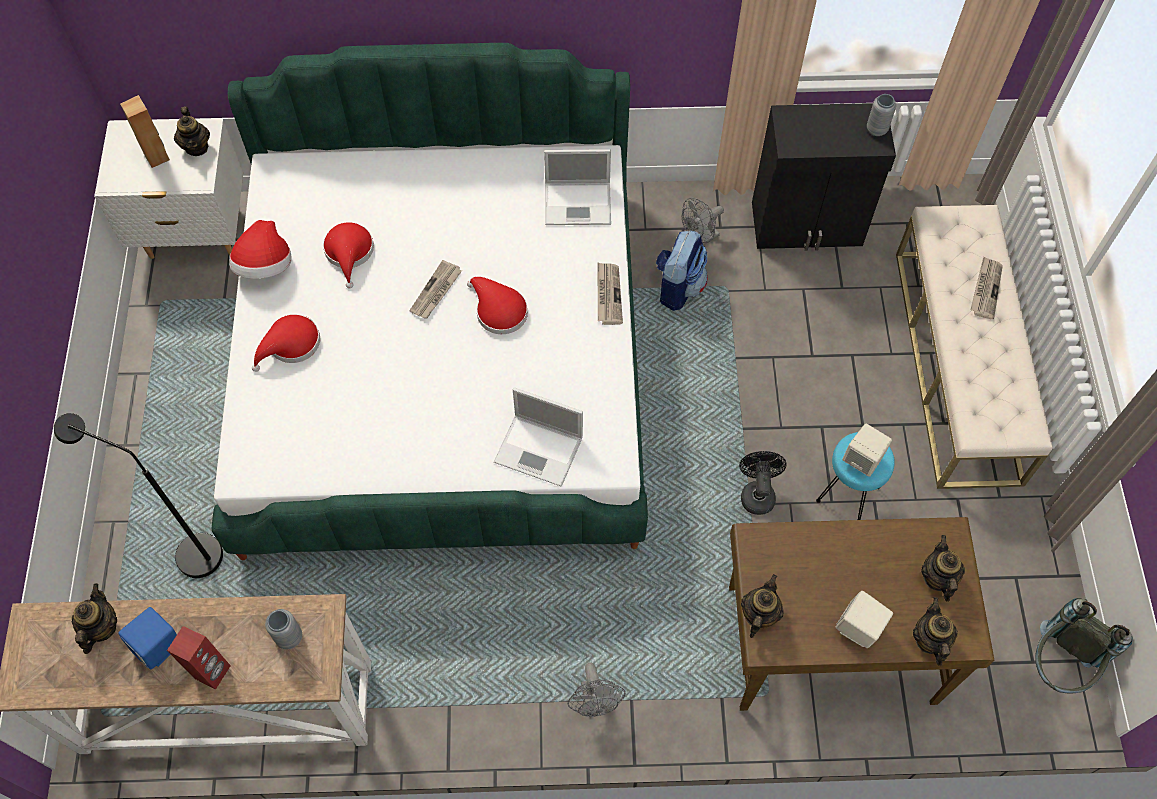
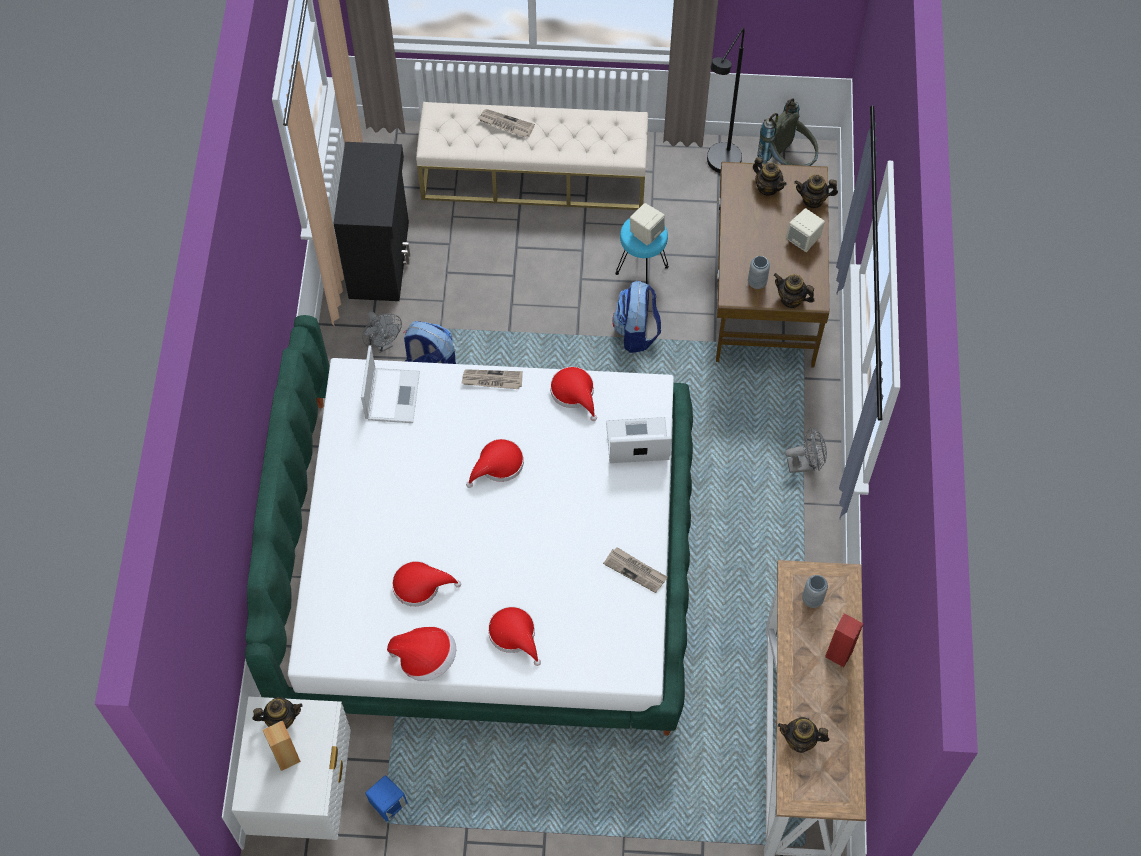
camera: 85 degrees left, 0 degrees up
black floor lamp [54,413,223,578] -> black floor lamp moved to [707,28,745,173]
blue speaker [118,607,177,669] -> blue speaker moved to [365,775,408,821]
newspaper [409,260,462,319] -> newspaper moved to [603,547,668,593]
laptop [494,387,583,487] -> laptop turned 120 degrees counterclockwise [606,417,672,463]
black fan [739,451,787,515] -> backpack [612,281,661,353]
grey vase [867,94,896,136] -> grey vase moved to [748,256,770,289]
teapot [921,535,965,602] -> teapot turned 135 degrees counterclockwise [753,157,787,196]
none -> red hat [550,367,597,421]

